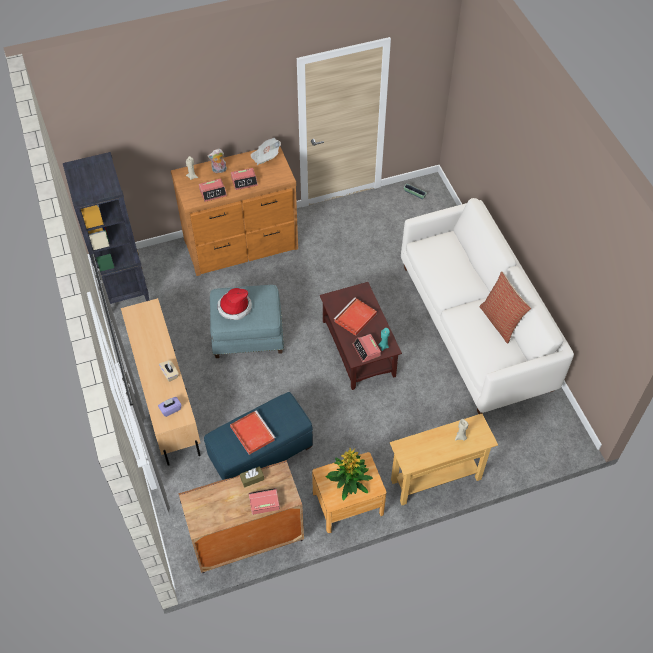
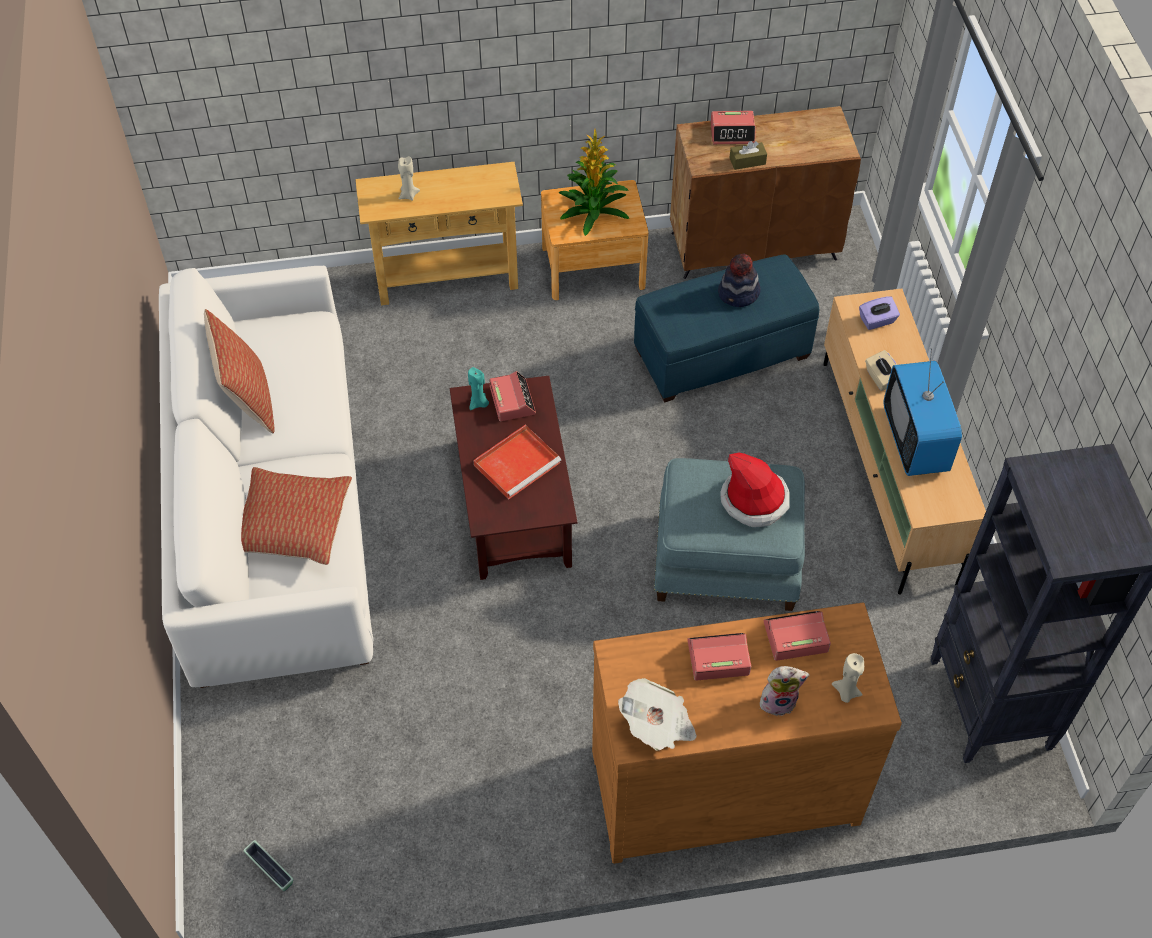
camera: 170 degrees left, 0 degrees up
red tray [230,410,276,455] -> hat [718,253,761,307]
none -> pillow [241,467,352,565]
none -> television [884,348,962,476]

